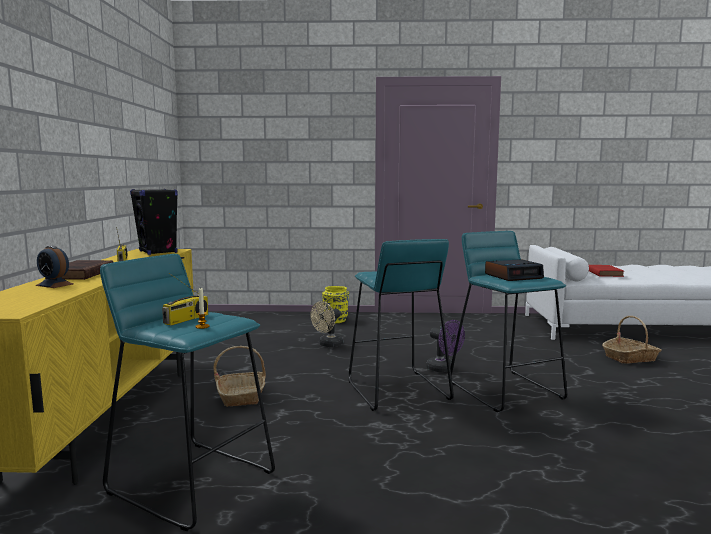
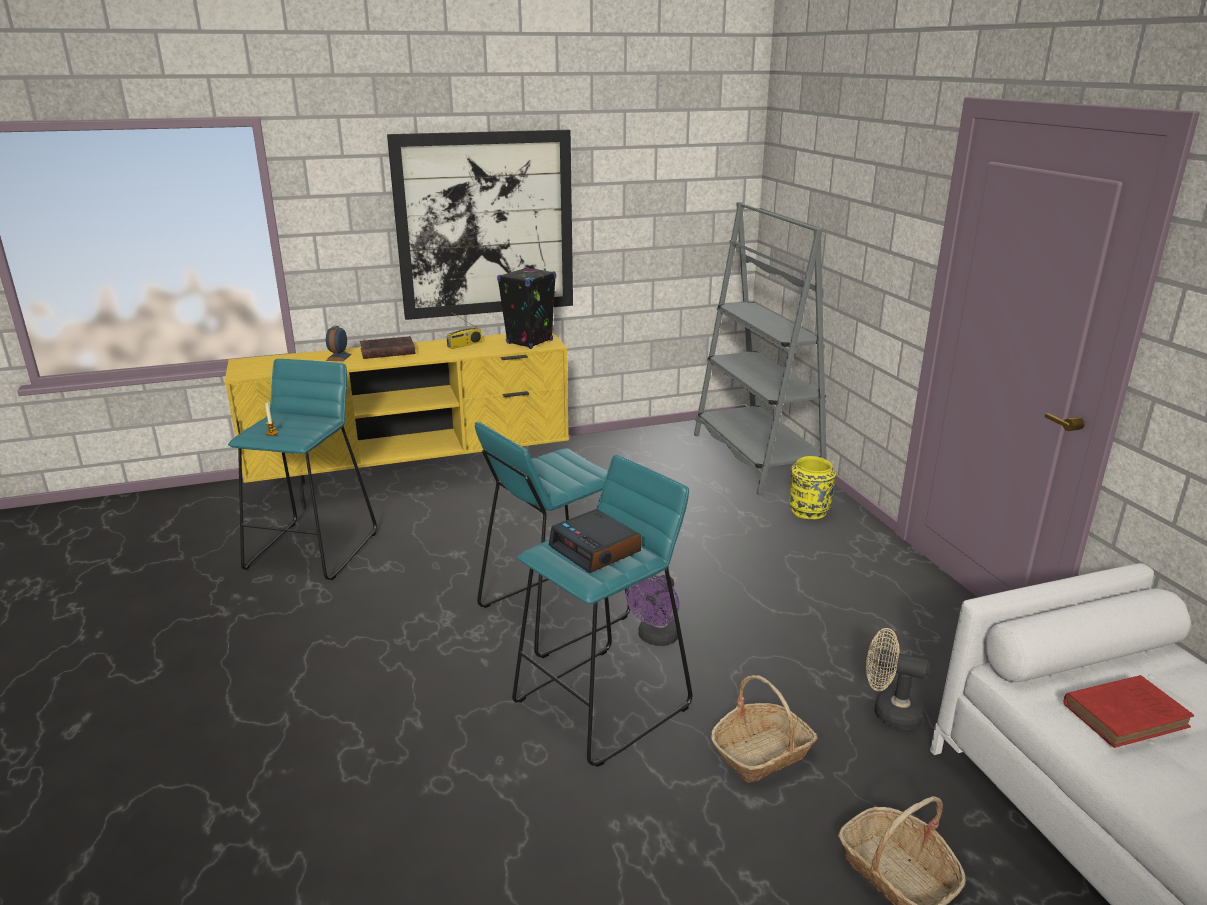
camera: 70 degrees right, 15 degrees up
radio [162,273,208,326] -> none
basket [213,346,266,407] -> basket moved to [711,675,818,783]
beige fan [311,301,343,347] -> beige fan moved to [866,628,930,730]
none -> picture [387,130,573,320]
none -> grey bookcase [694,202,827,495]

